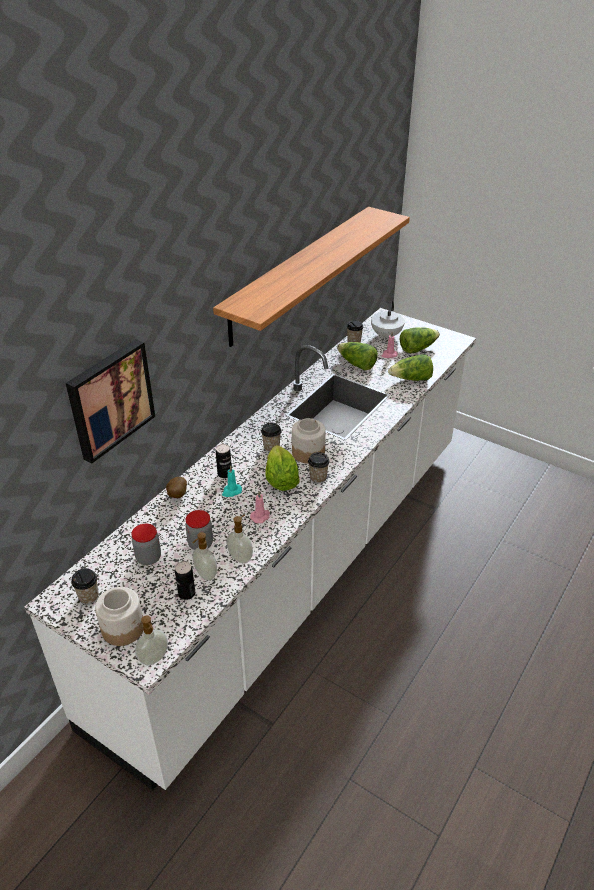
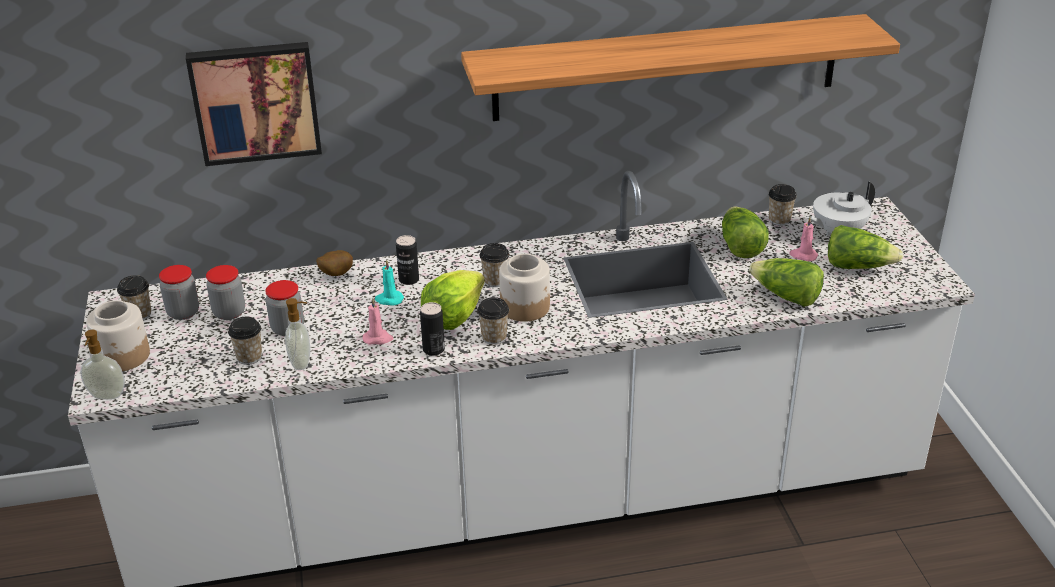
camera: 45 degrees right, 5 degrees down
can [175,561,195,600] -> can moved to [420,302,445,356]
soap dispenser [192,532,217,581] -> cup [228,317,262,365]
none -> jar [159,265,199,320]

